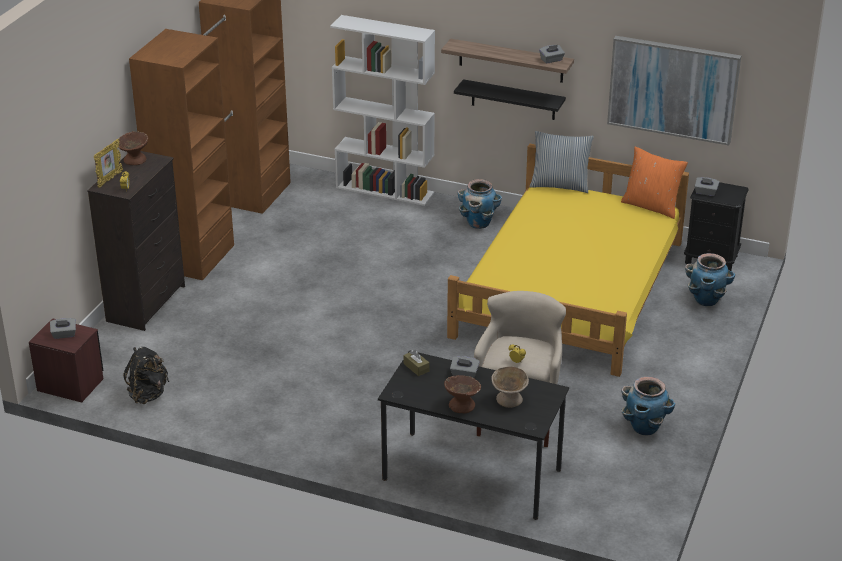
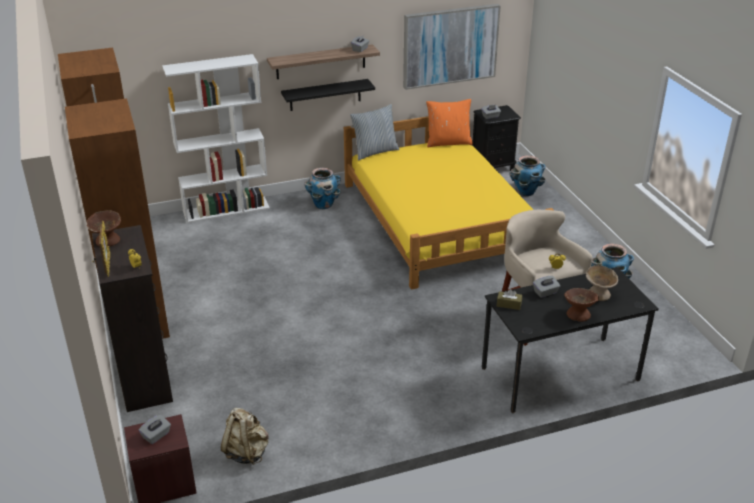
camera: 40 degrees left, 0 degrees up
black backpack [123,347,169,404] -> beige backpack [221,408,268,465]

